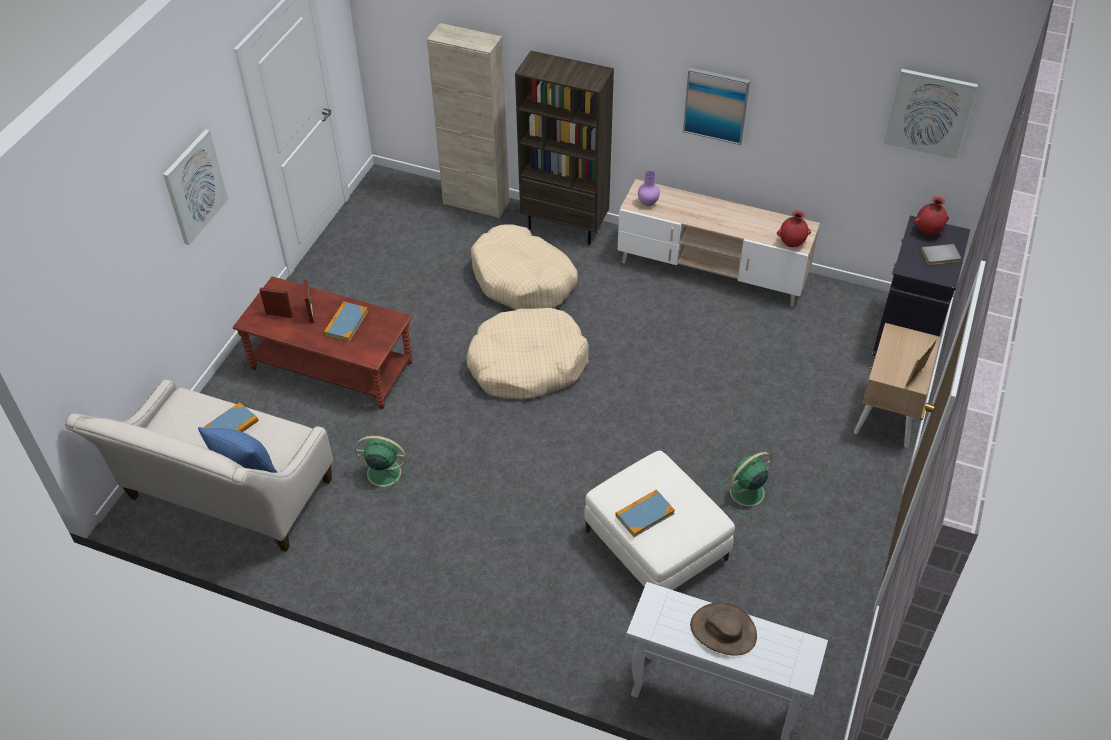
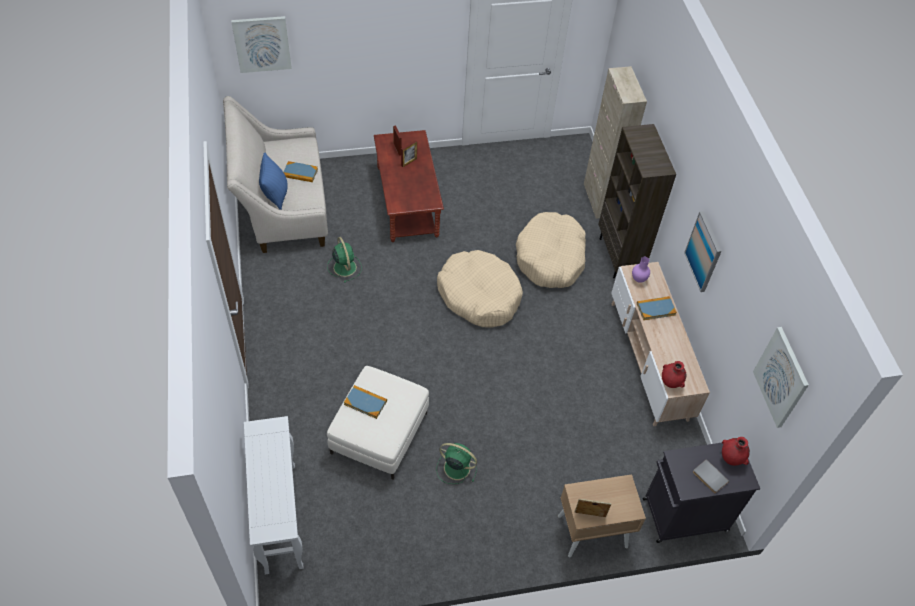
camera: 55 degrees right, 5 degrees up
picture [163,129,228,245] -> picture moved to [231,16,292,73]
book [324,302,368,342] -> book moved to [637,296,677,320]
brown hat [690,603,757,656] -> none

